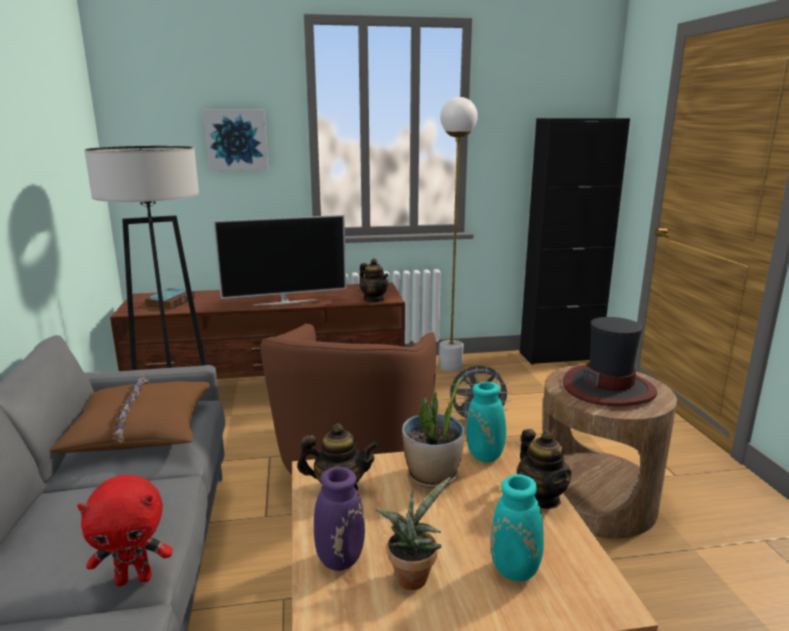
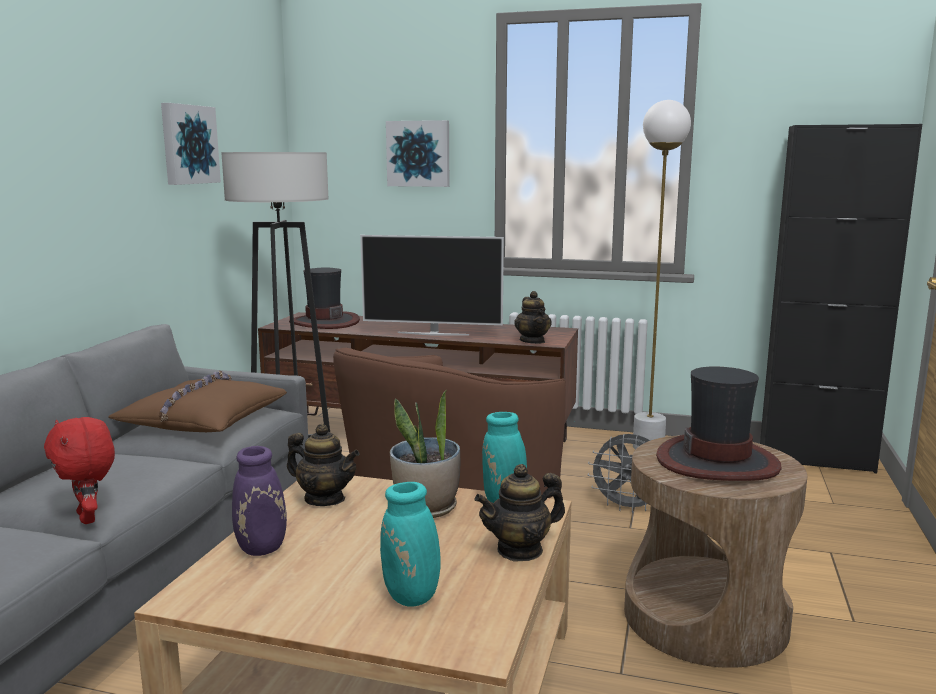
camera: 25 degrees right, 5 degrees down
red plush toy [77,475,173,586] -> red plush toy turned 45 degrees clockwise [44,417,115,524]
book [145,288,195,310] -> hat [289,267,360,329]
potted plant [375,477,451,590] -> none
teapot [517,429,572,509] -> teapot turned 60 degrees clockwise [475,464,565,561]
none -> picture [161,103,221,185]

